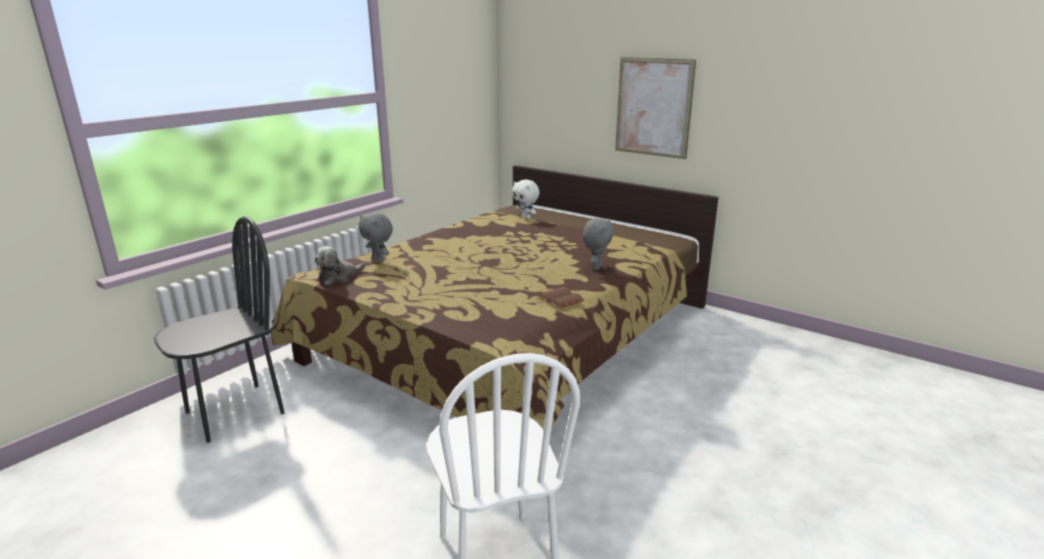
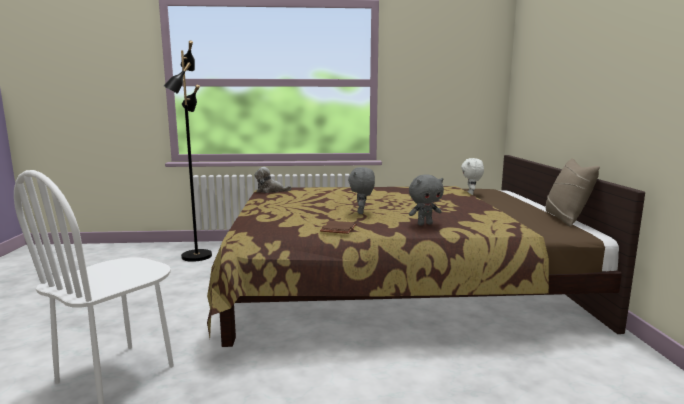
camera: 50 degrees right, 10 degrees down
black chair [154,216,285,443] -> black floor lamp [164,41,212,262]
grey plush toy [358,213,393,263] -> grey plush toy moved to [348,167,375,214]
picture [615,57,696,159] -> none
none -> beige pillow [546,158,600,226]

